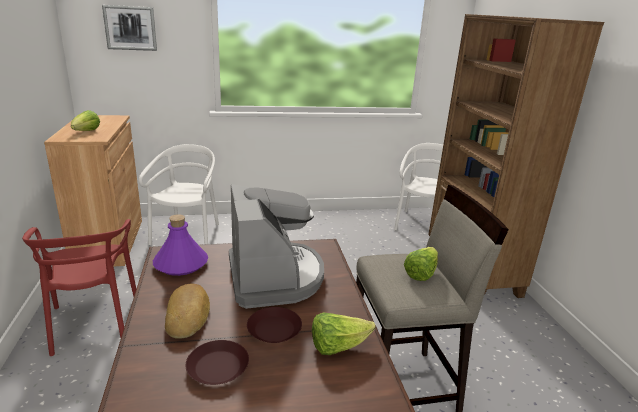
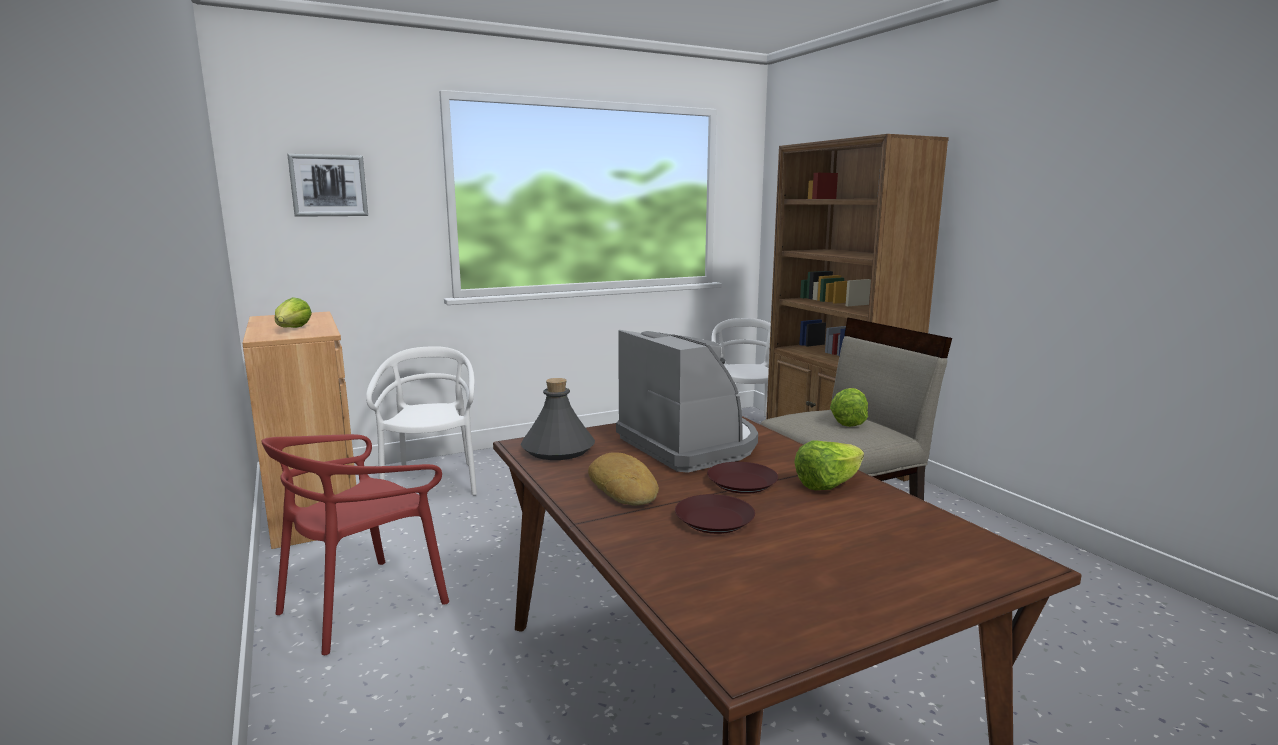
camera: 15 degrees left, 10 degrees down
red chair [22,219,136,356] -> red chair turned 75 degrees clockwise [262,434,449,655]
purple bottle [153,214,208,276] -> grey bottle [521,378,595,460]

